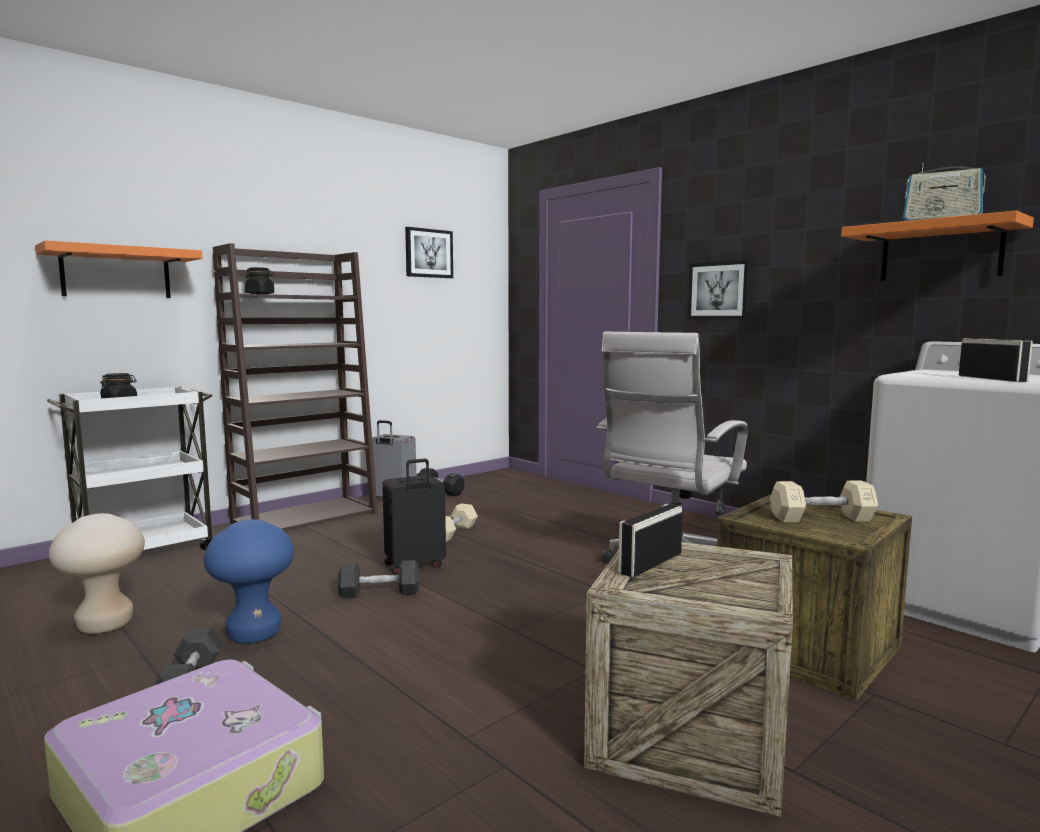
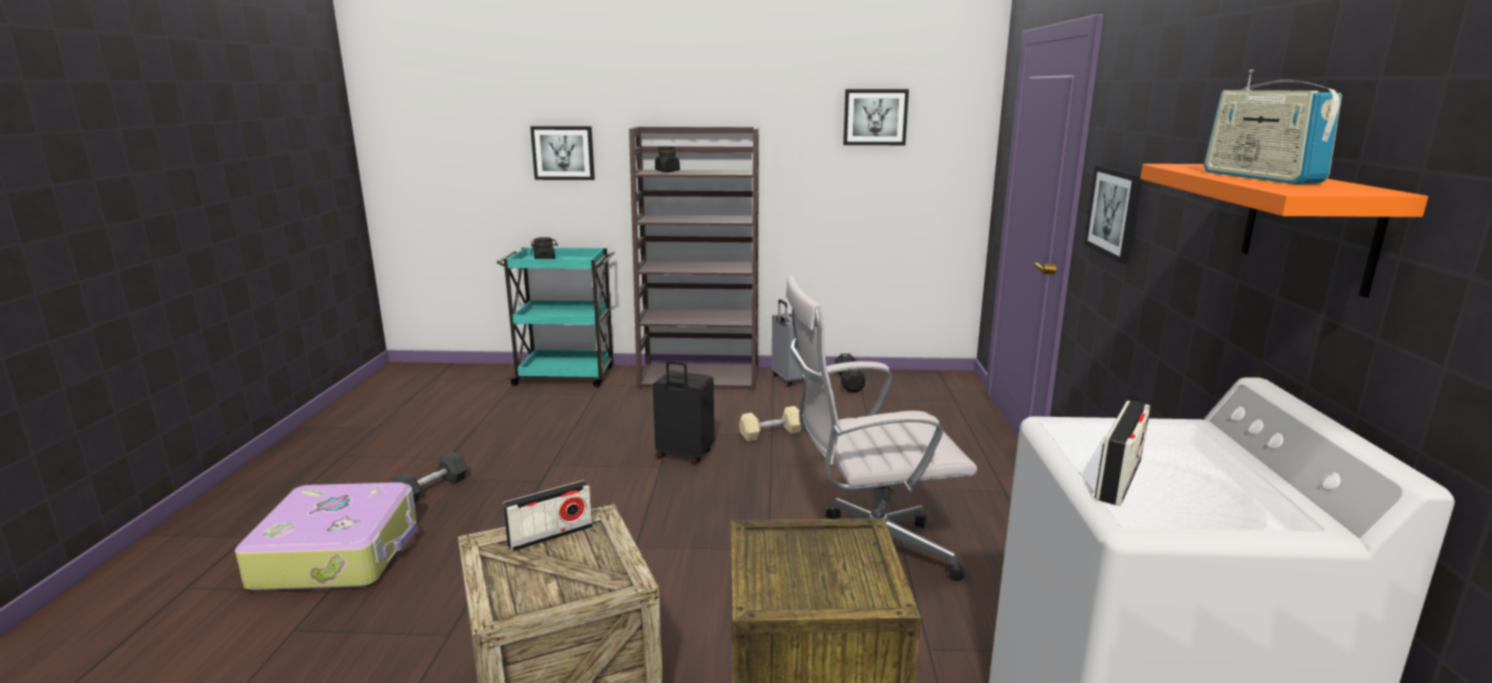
camera: 45 degrees right, 10 degrees up
orange shelf [35,240,202,298] -> picture [530,126,595,180]
white cart [47,386,213,550] -> turquoise cart [497,247,615,387]
beige stool [49,513,145,634] -> none
blue stool [204,519,294,644] -> none
black dumbbell [338,560,419,598] -> none
radio [618,504,683,577] -> radio turned 150 degrees clockwise [503,480,593,552]
beige dumbbell [770,481,878,522] -> none

